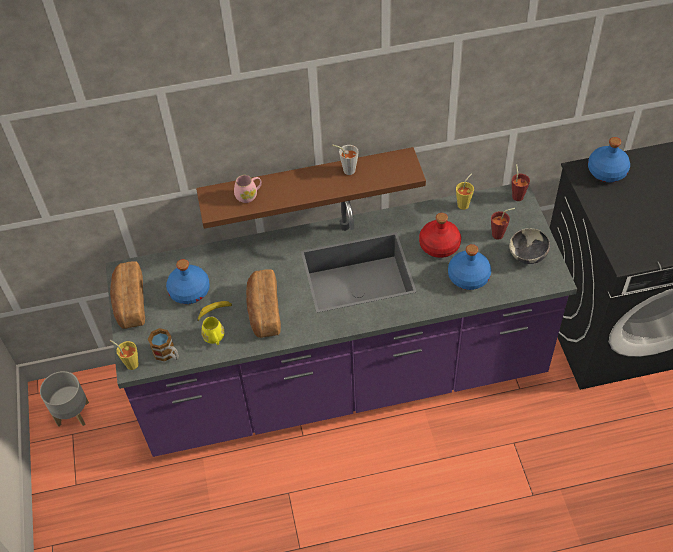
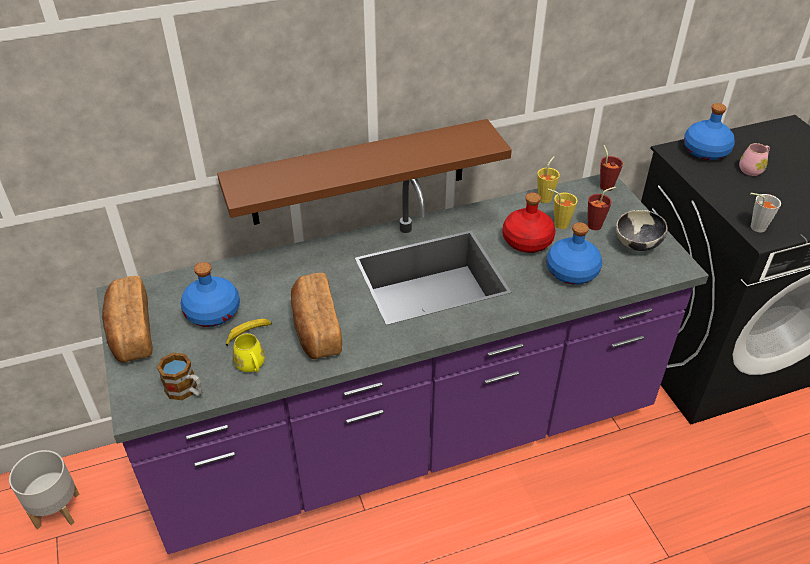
camera: 10 degrees left, 10 degrees down
yellow cup [110,340,139,370] -> yellow cup moved to [547,189,578,229]
pink mug [234,175,262,203] -> pink mug moved to [739,143,770,176]
grey cup [332,144,359,175] -> grey cup moved to [750,193,781,232]

